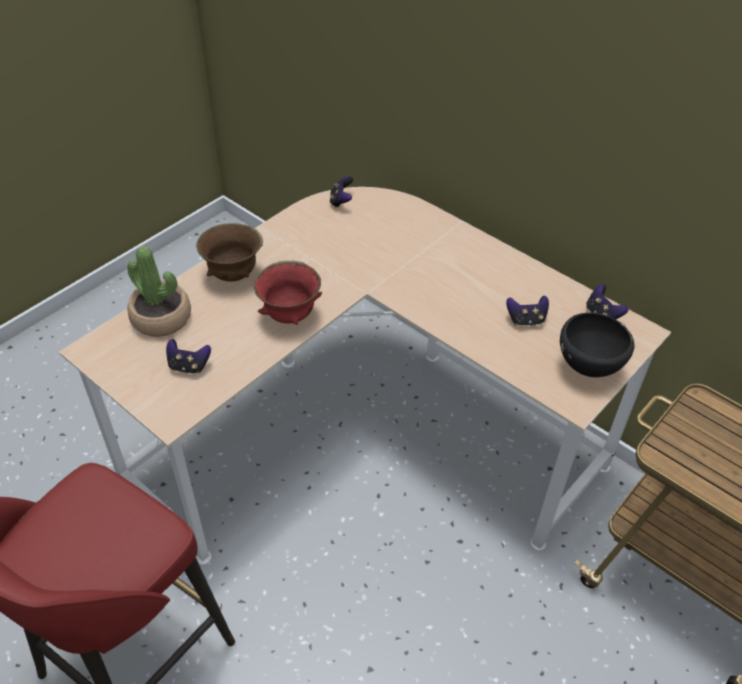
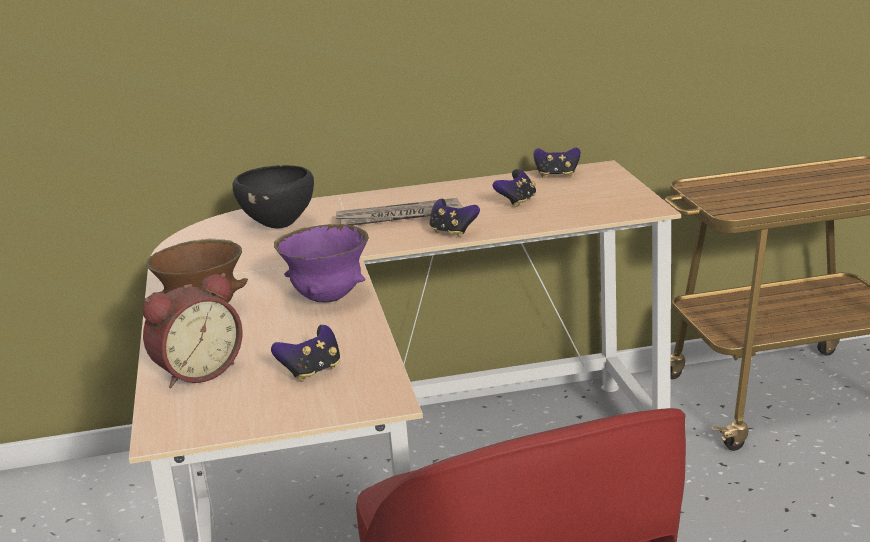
camera: 50 degrees left, 25 degrees down
potted plant [127,246,191,337] -> alarm clock [143,273,243,388]
red bowl [254,260,322,325] -> purple bowl [274,224,369,302]
game controller [330,176,353,208] -> game controller moved to [430,199,480,237]
black bowl [560,312,634,377] -> black bowl moved to [232,165,314,229]
none -> newspaper [336,198,463,226]

